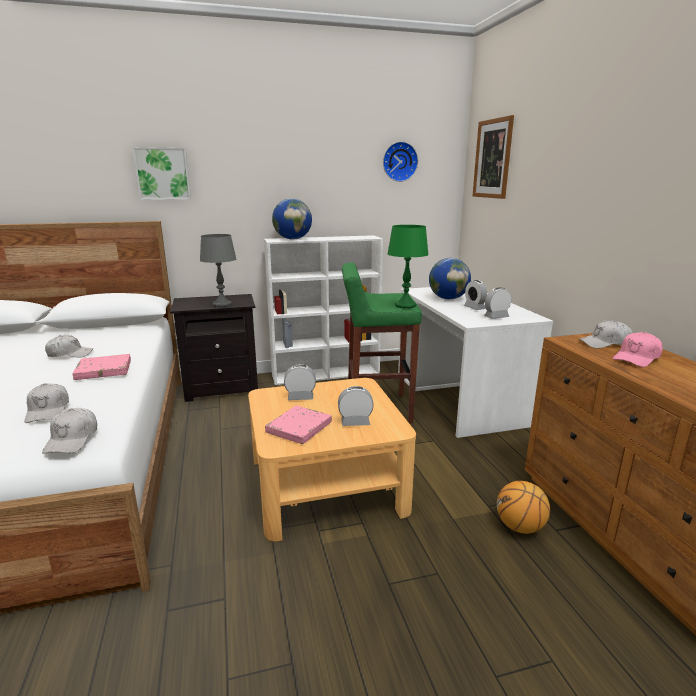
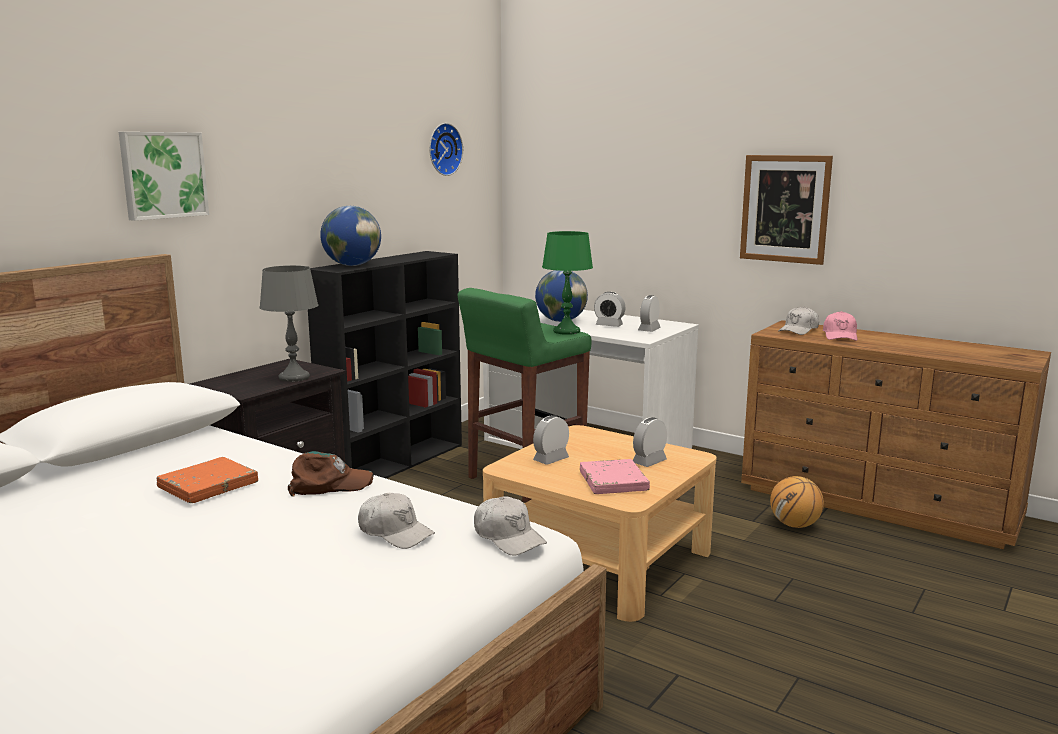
camera: 40 degrees left, 5 degrees down
white cap [45,335,93,358] -> orange book [157,457,258,503]
pink book [72,354,131,380] -> brown cap [288,451,374,497]
white bookcase [264,235,383,385] -> black bookcase [308,251,462,479]
picture [473,115,514,199] -> picture moved to [740,155,833,265]

